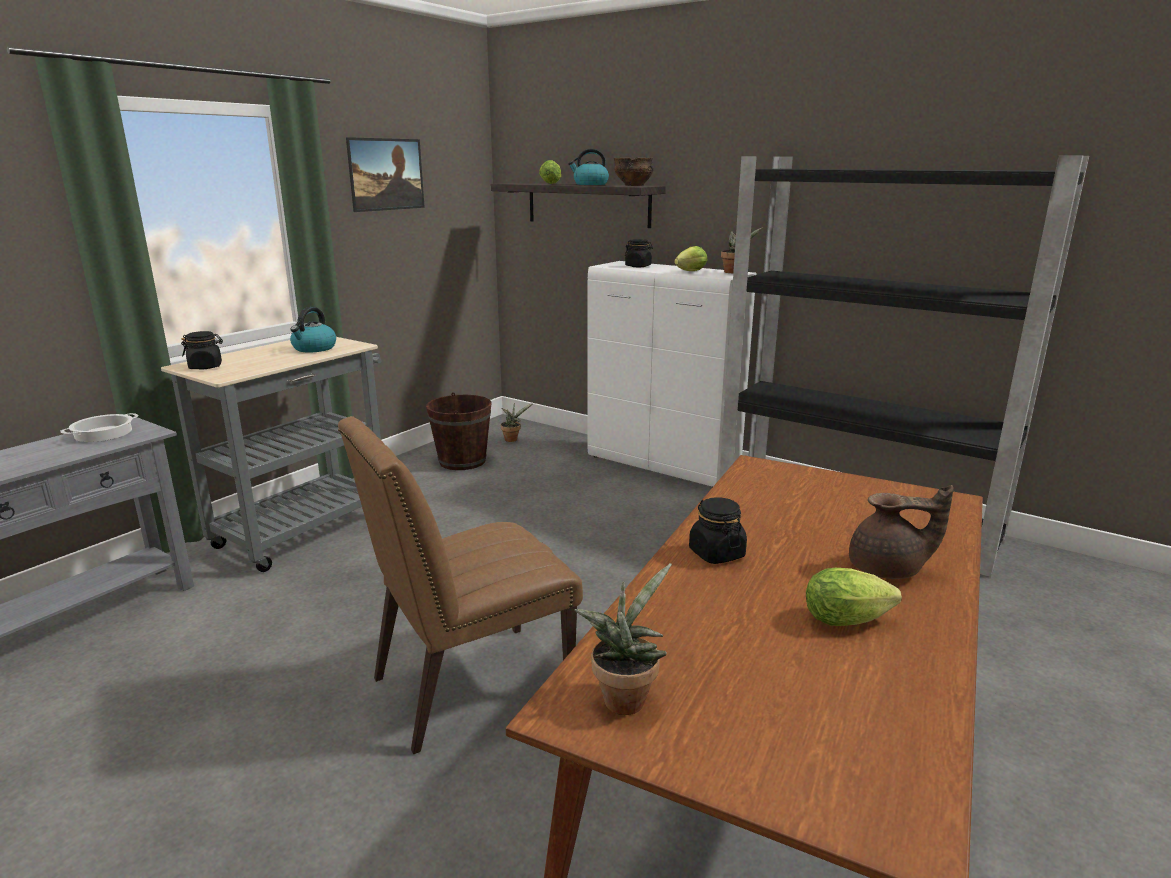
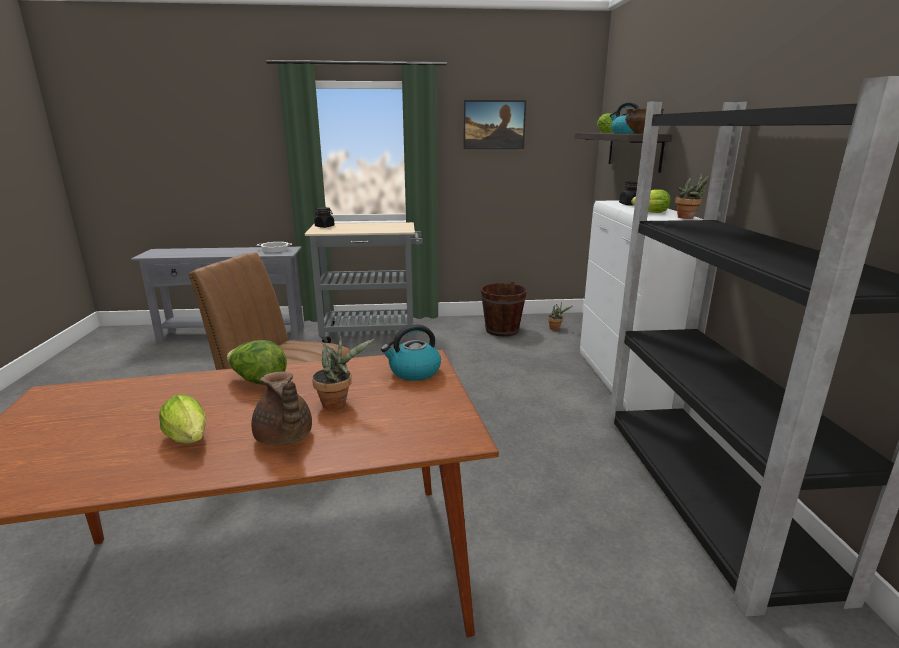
camera: 50 degrees right, 0 degrees up
kettle [290,307,336,353] -> kettle moved to [381,324,441,381]
potted plant [574,563,672,715] -> potted plant moved to [312,335,374,410]
black jar [689,497,747,564] -> lettuce [227,340,287,385]

